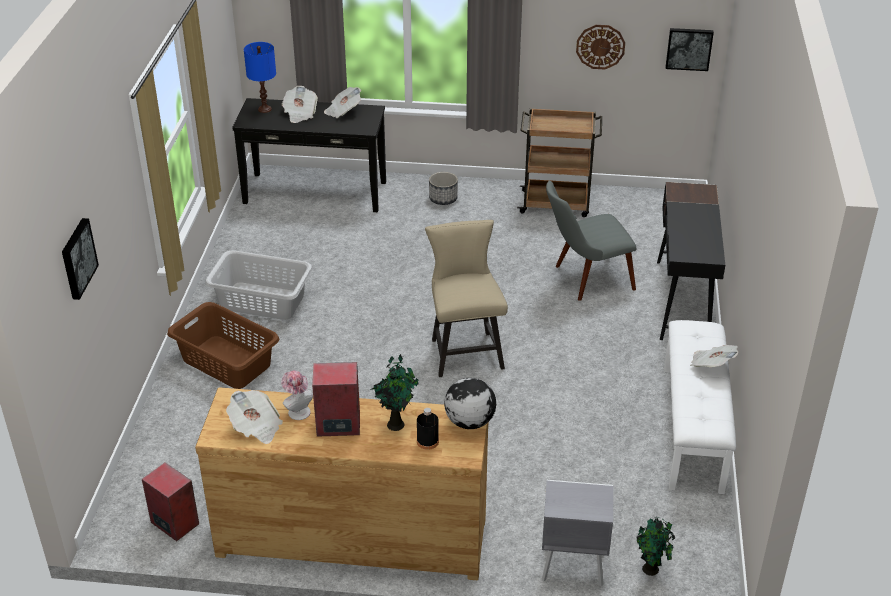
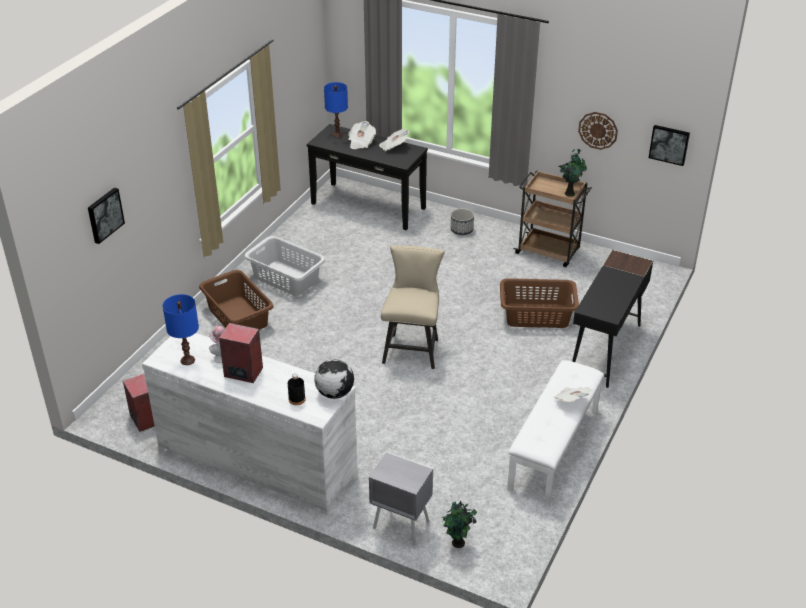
camera: 20 degrees right, 0 degrees up
brown dresser [195,387,489,581] -> white dresser [142,333,358,515]
newspaper [226,390,283,444] -> blue table lamp [163,294,199,365]
potted plant [370,354,418,431] -> potted plant moved to [558,149,587,196]
grey chair [546,181,636,301] -> brown laundry basket [500,278,579,328]

